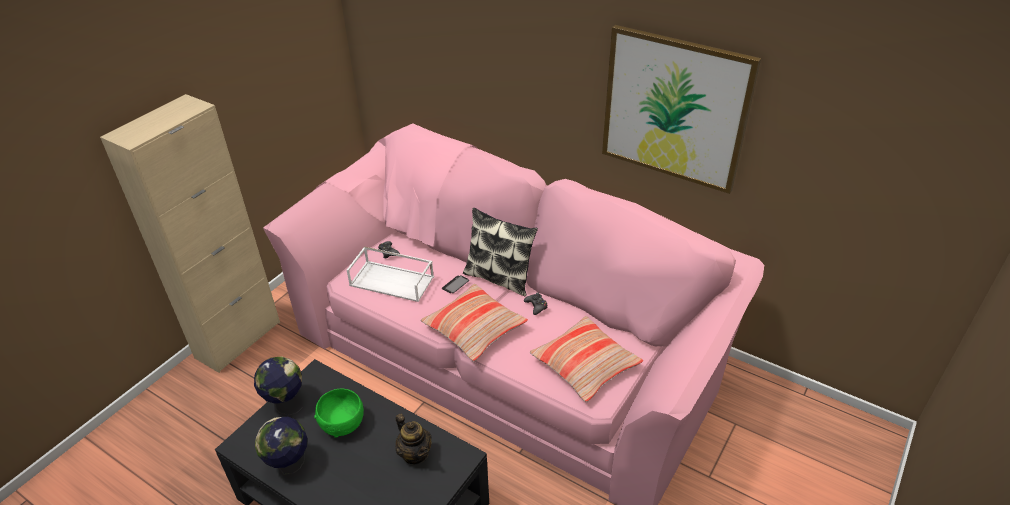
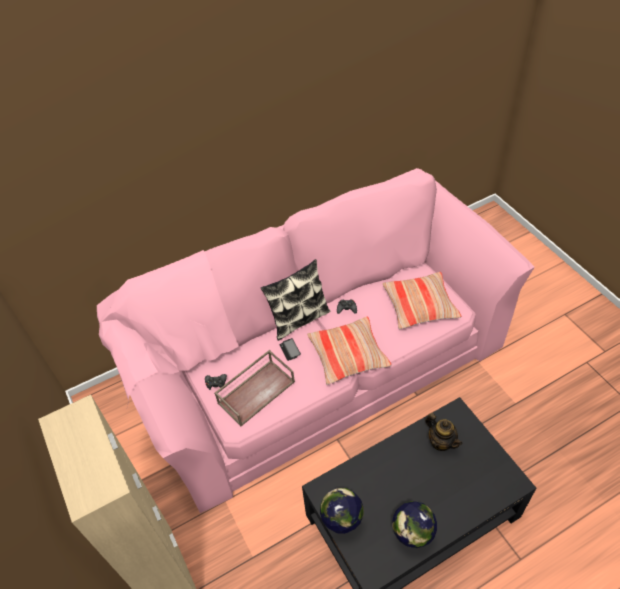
camera: 60 degrees left, 10 degrees up
green bowl [314,389,364,438] -> none
white tray [347,246,434,302] -> brown tray [214,350,295,426]
teapot [395,414,431,464] -> teapot turned 60 degrees clockwise [425,413,462,451]
picture [602,25,761,194] -> none

